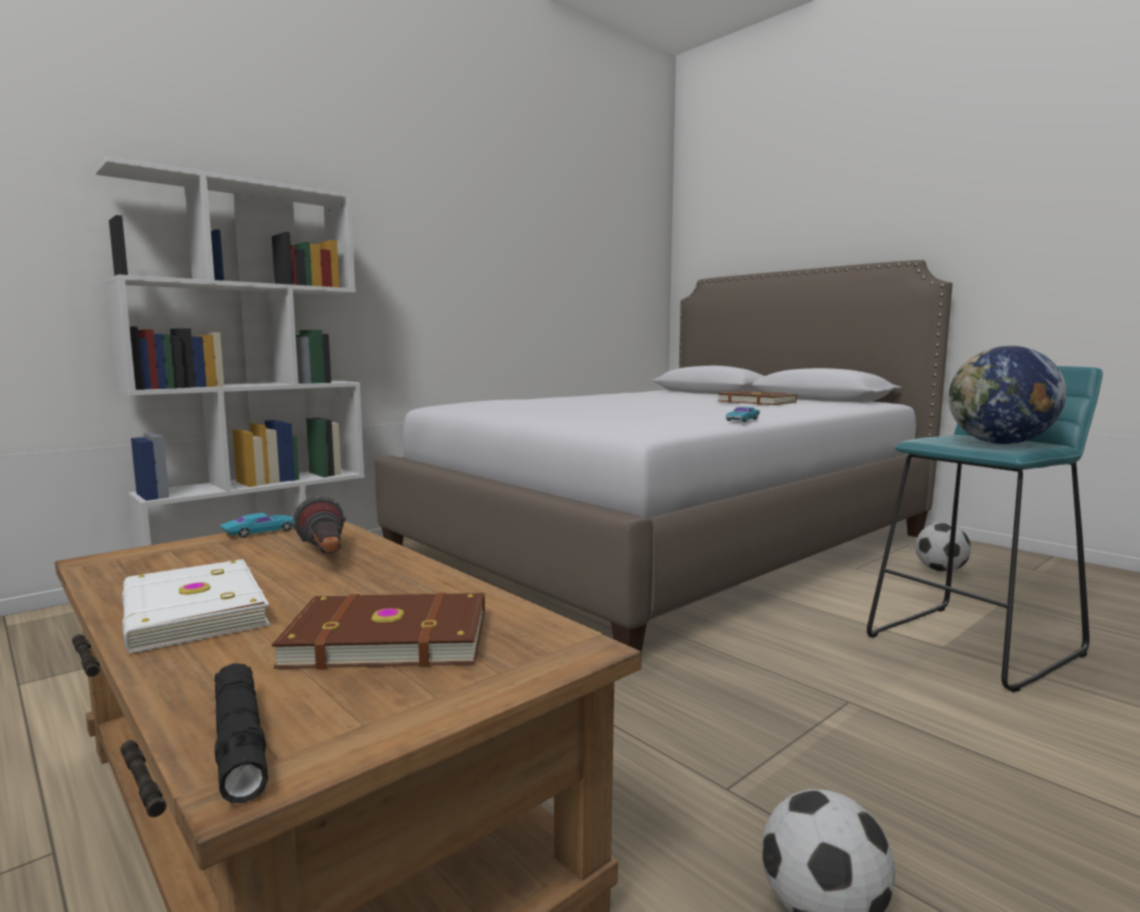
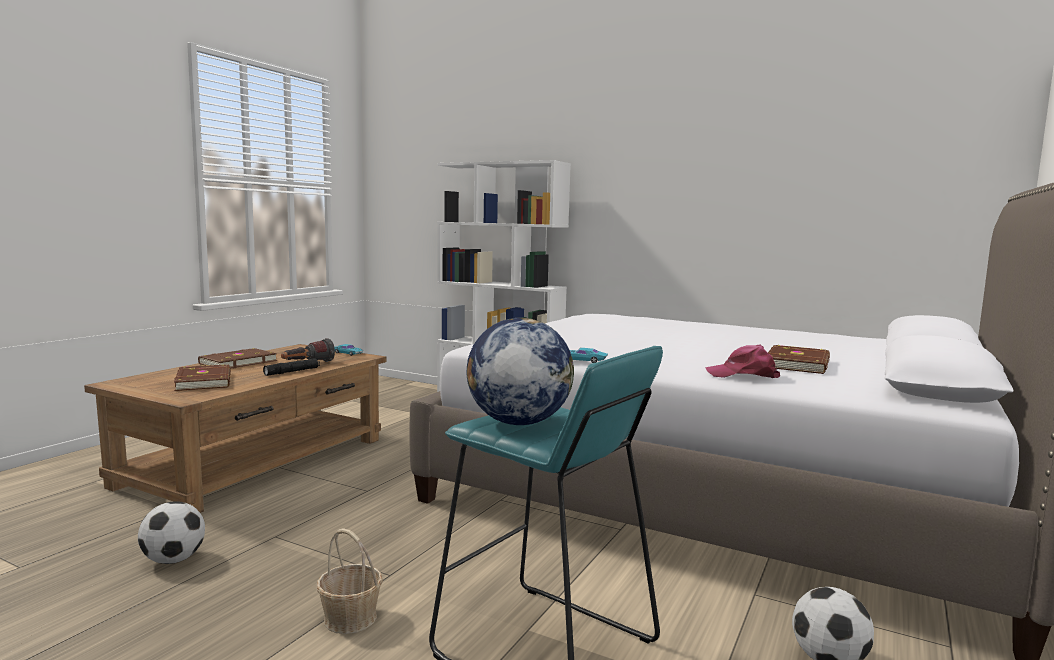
camera: 70 degrees right, 0 degrees up
white book [122,559,270,653] -> brown book [198,348,277,368]
black flashlight [215,663,268,803] -> black flashlight moved to [263,358,320,376]
none -> basket [317,528,383,634]
none -> pink cap [705,344,780,378]

